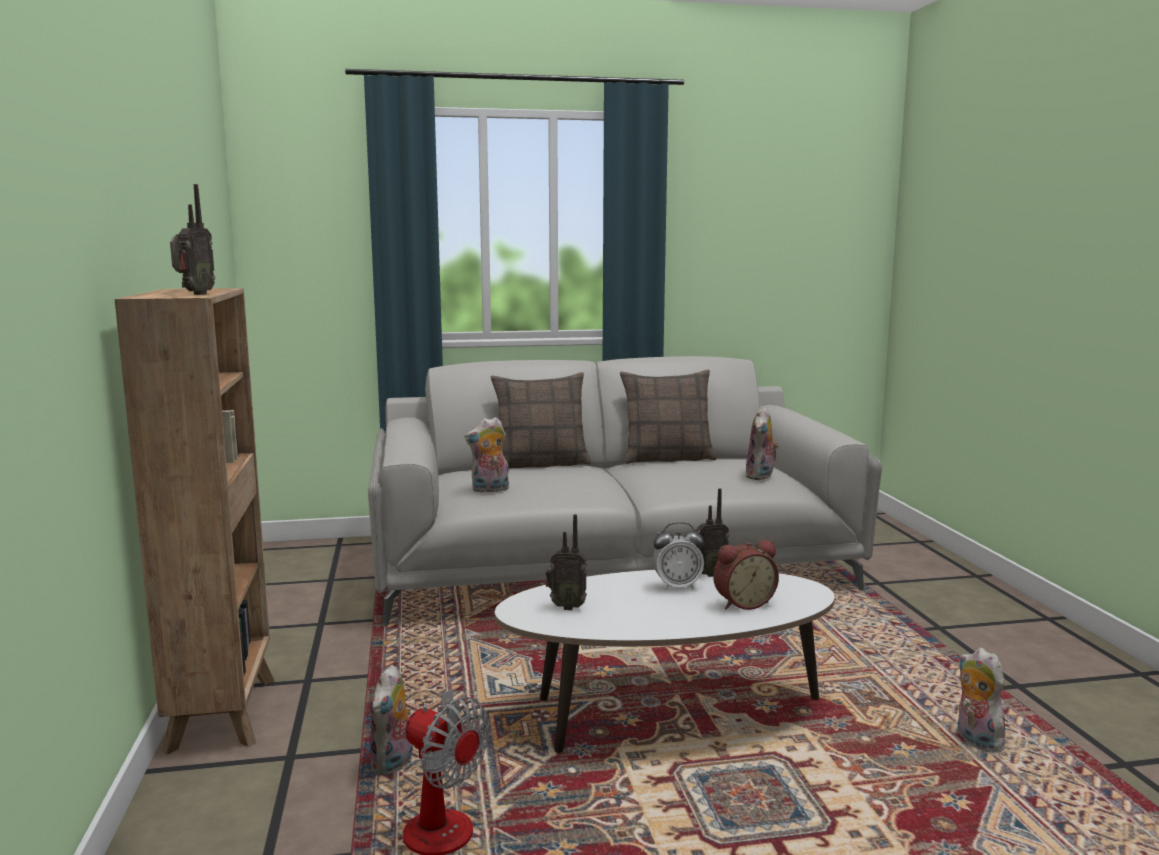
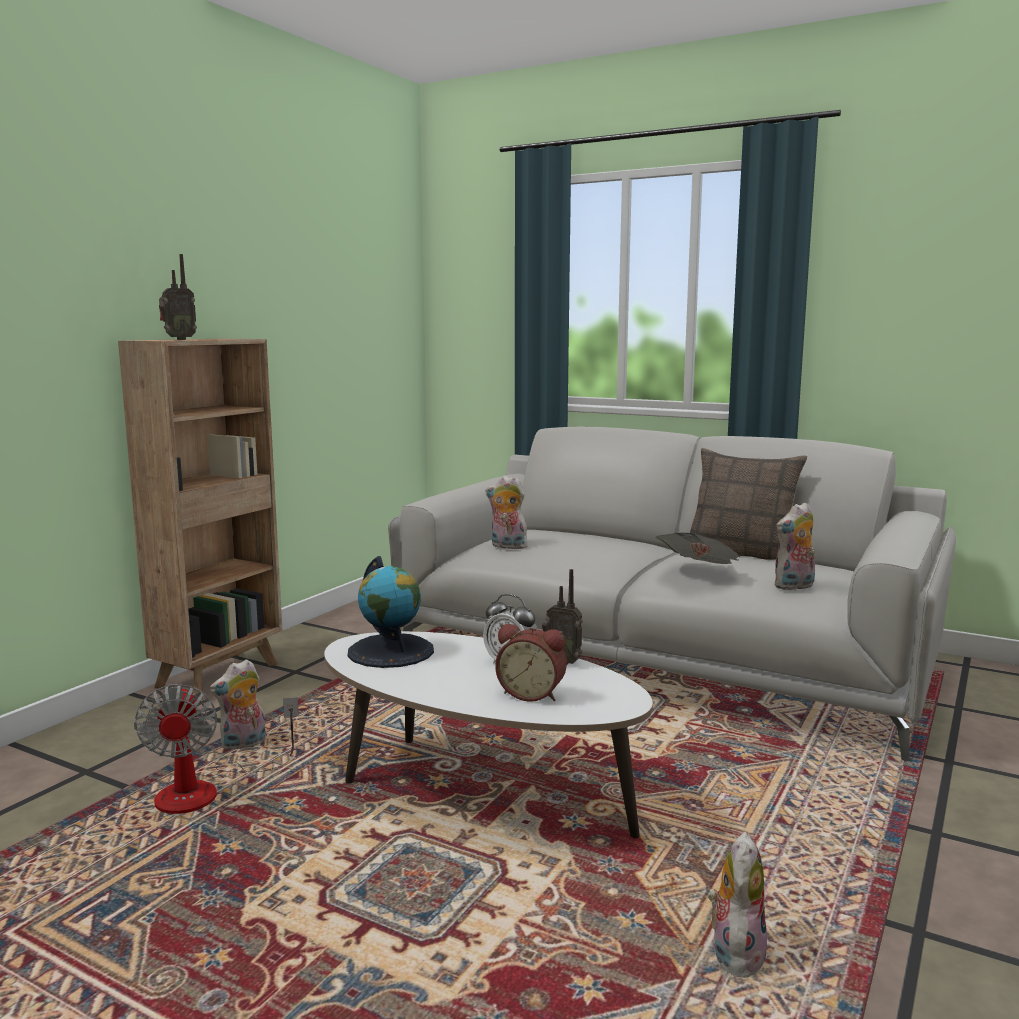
camera: 40 degrees right, 0 degrees up
pillow [491,372,592,469] -> none
radio [546,514,587,610] -> globe [348,556,434,668]
none -> newspaper [656,533,740,564]

